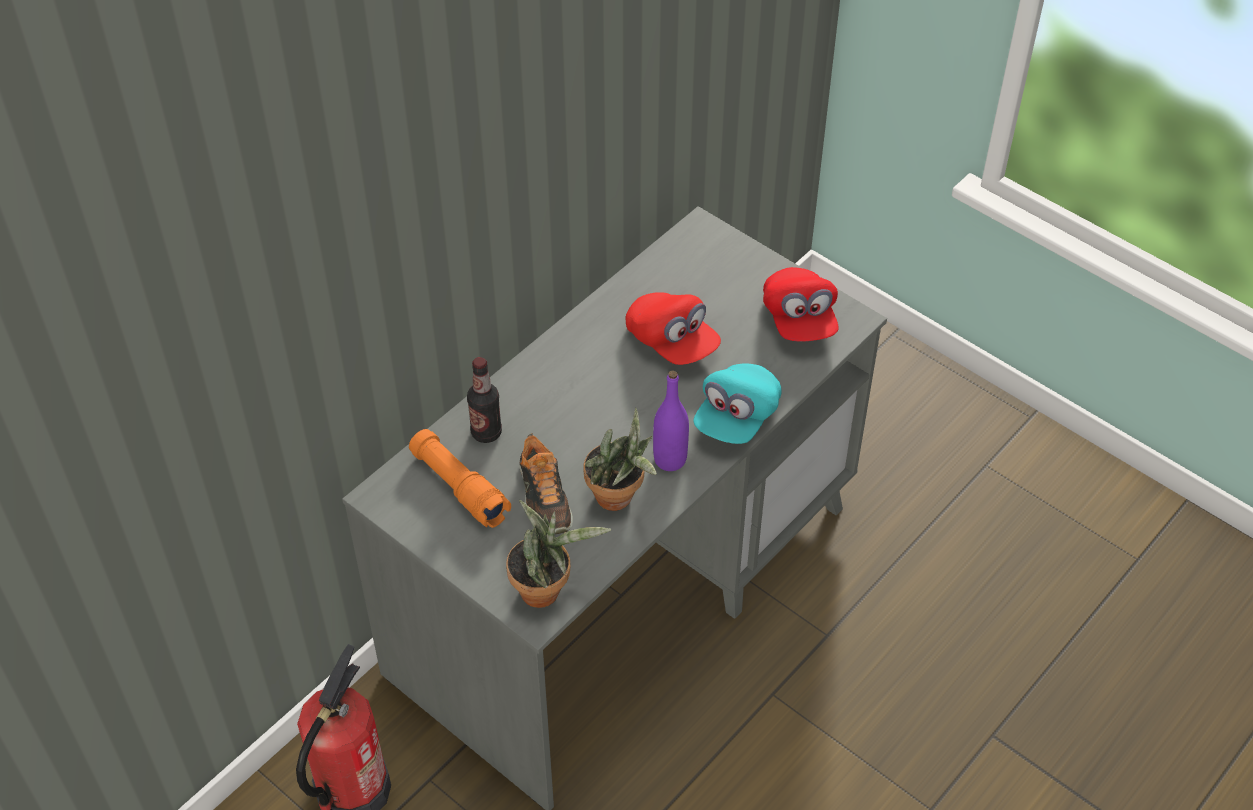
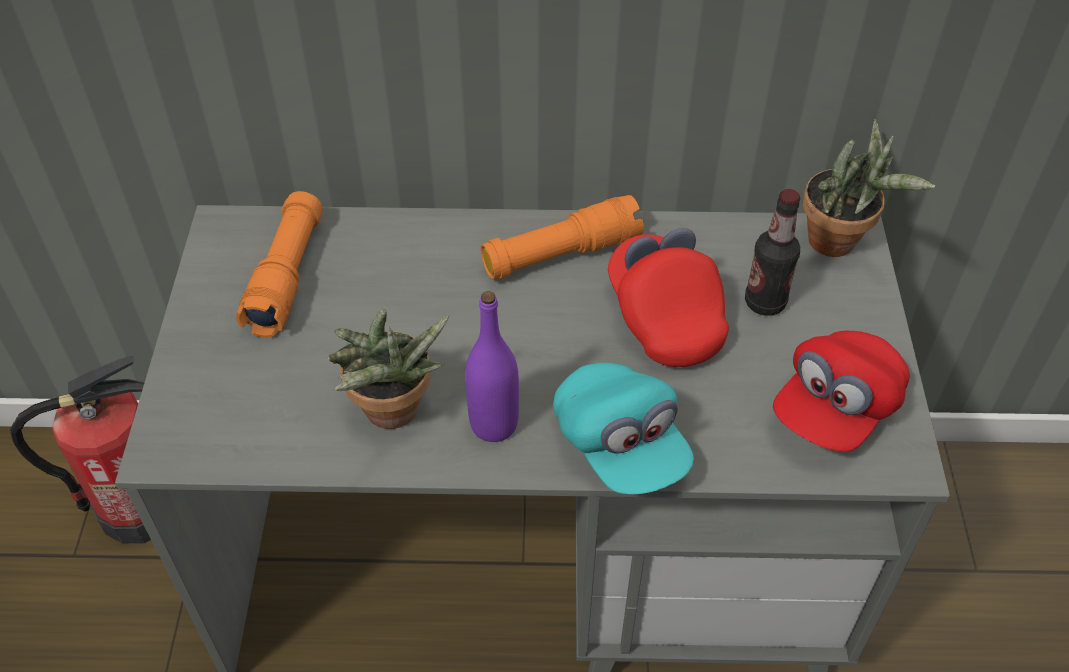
camera: 50 degrees right, 0 degrees up
bottle [467,357,502,443] -> bottle moved to [745,189,801,316]
potted plant [506,500,611,608] -> potted plant moved to [803,119,935,257]
shoe [519,433,573,534] -> none
red cap [626,292,721,365] -> red cap turned 150 degrees clockwise [608,228,729,367]
turquoise cap [693,364,782,444] -> turquoise cap turned 105 degrees counterclockwise [553,363,694,494]
none -> orange flashlight [480,195,644,280]

